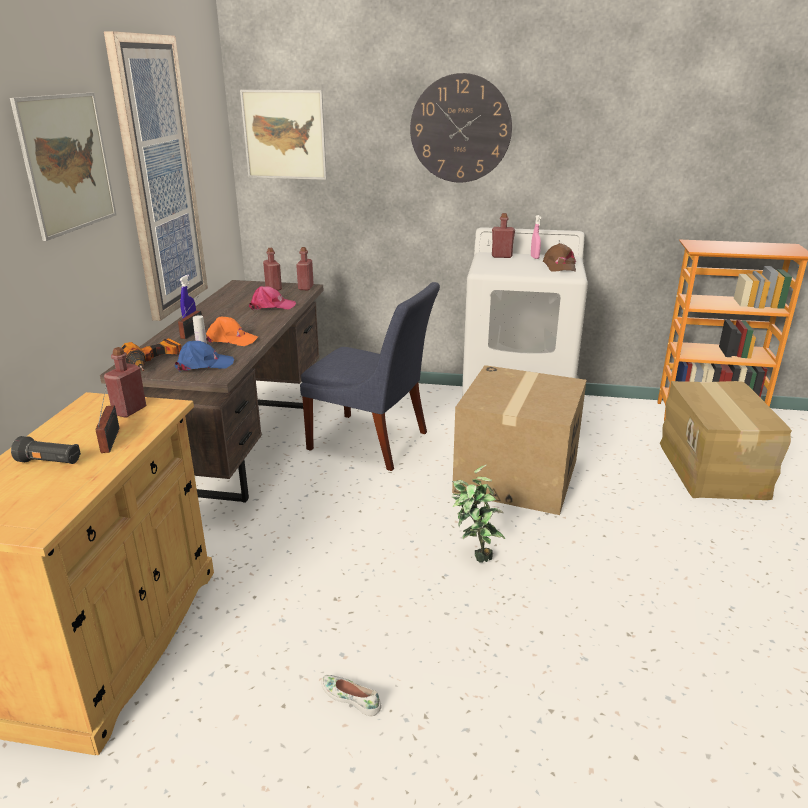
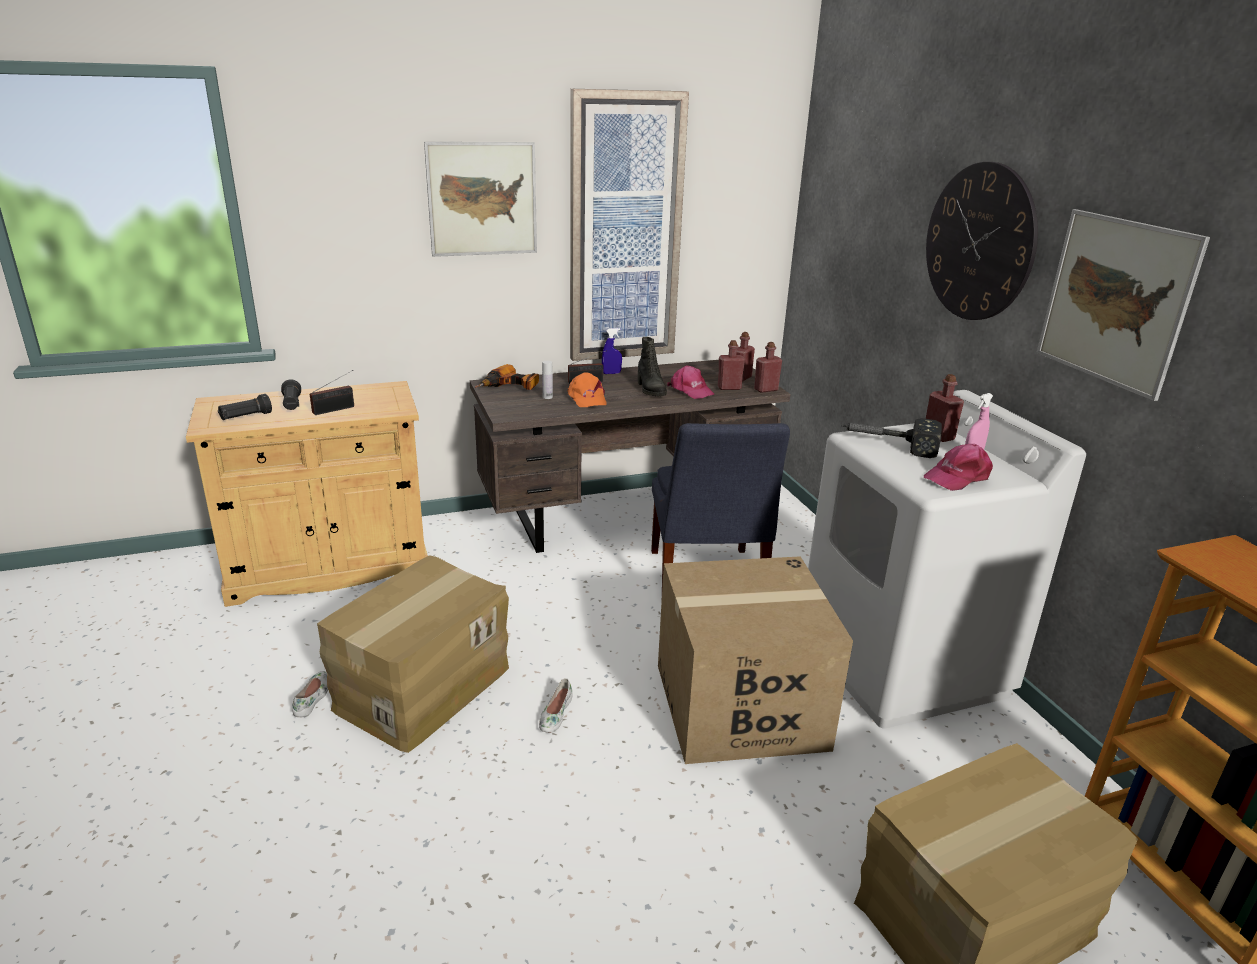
camera: 60 degrees right, 0 degrees up
red bottle [104,347,146,418] -> red bottle moved to [718,340,745,390]
blue cap [175,341,234,372] -> none
picture [240,90,327,180] -> picture moved to [1037,209,1210,401]
potted plant [452,464,505,563] -> white shoe [539,678,573,733]
brown cap [543,243,576,271] -> pink cap [924,444,993,491]
none -> black flashlight [218,394,272,420]
none -> cardboard box [317,555,509,753]
none -> black boot [638,337,667,396]
none -> hammer [841,418,942,458]

